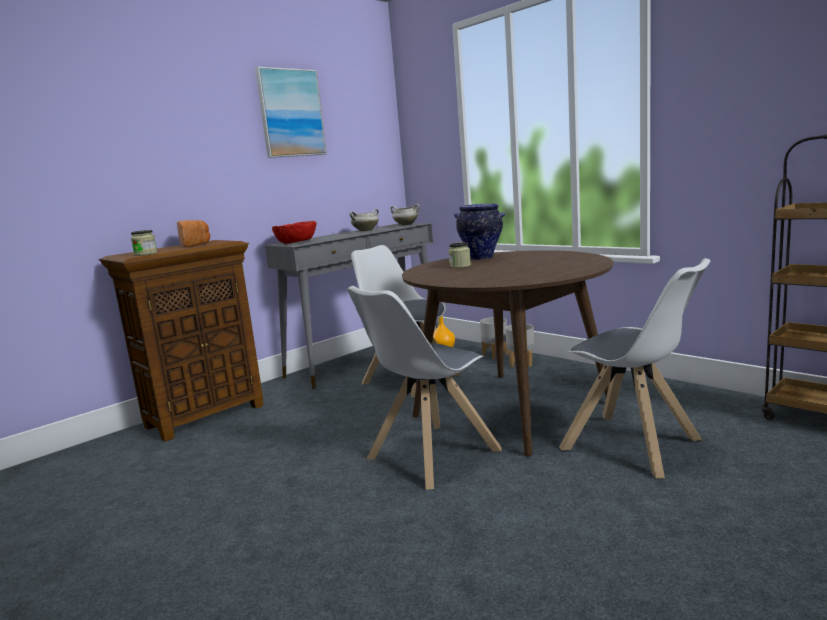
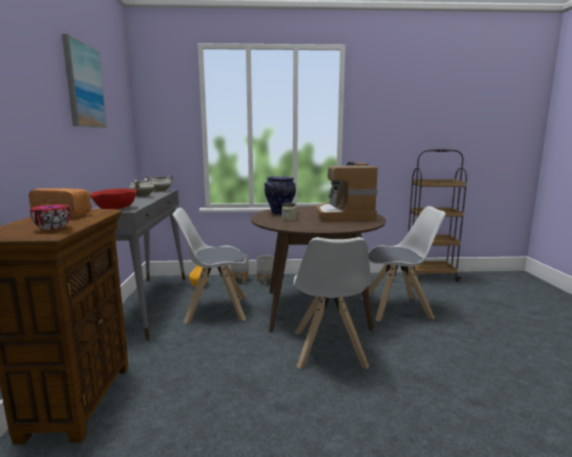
camera: 50 degrees left, 0 degrees up
jar [131,230,157,256] -> bowl [30,204,71,230]
none -> coffee machine [317,162,378,222]

